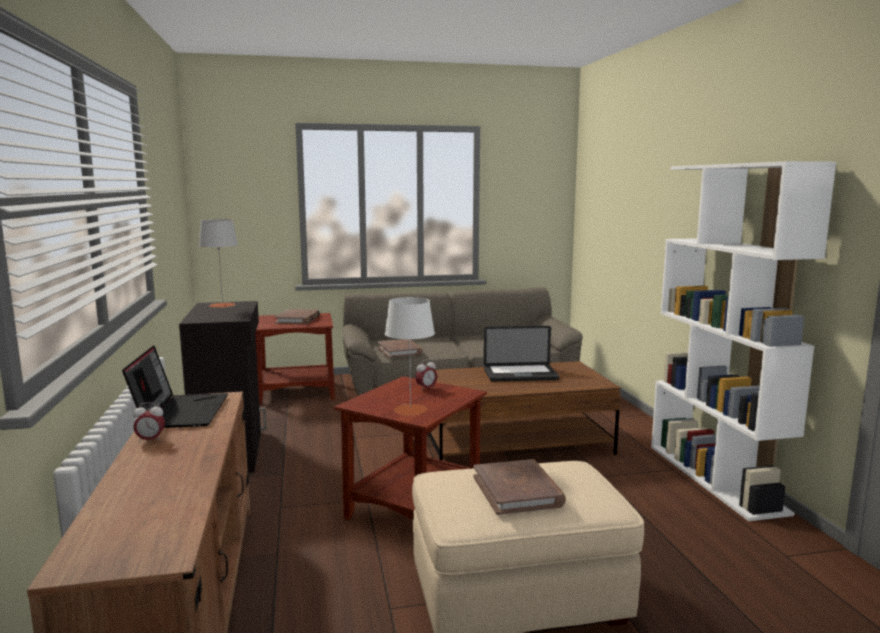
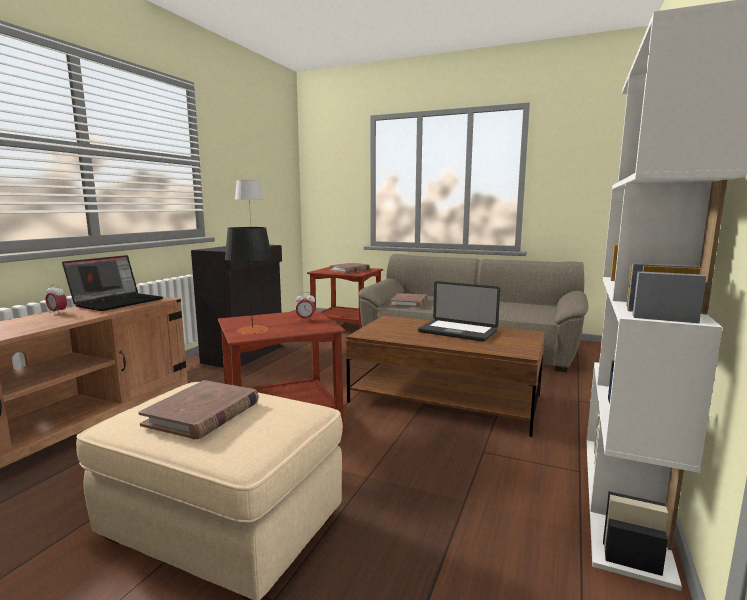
camera: 35 degrees right, 0 degrees up
white table lamp [385,297,435,416] -> black table lamp [225,227,272,334]

